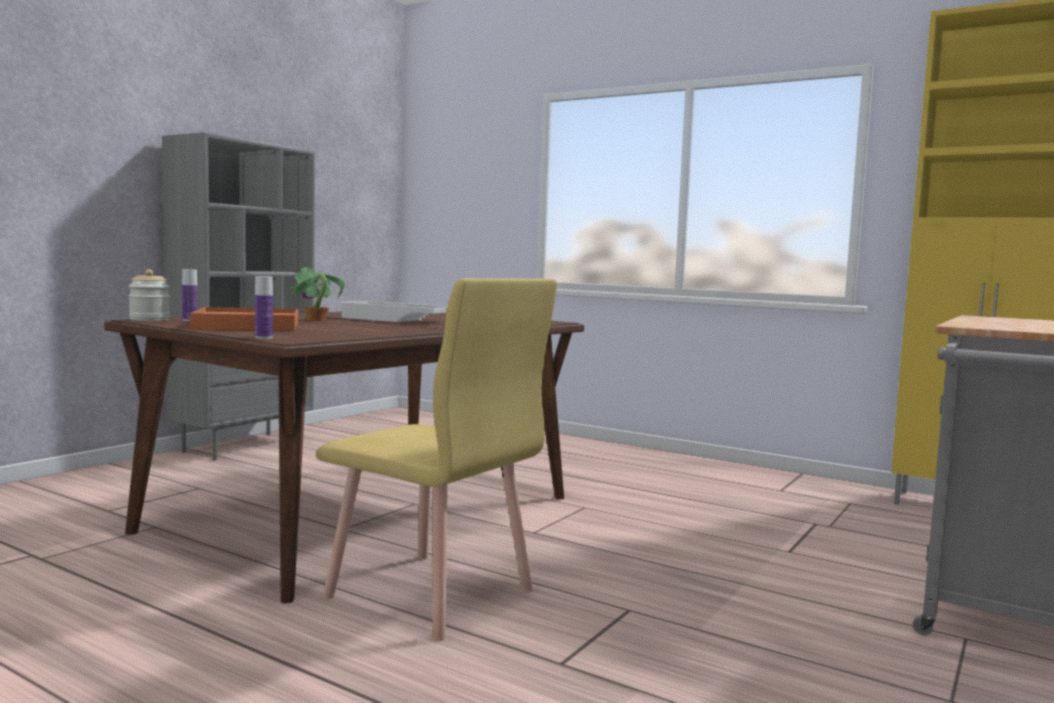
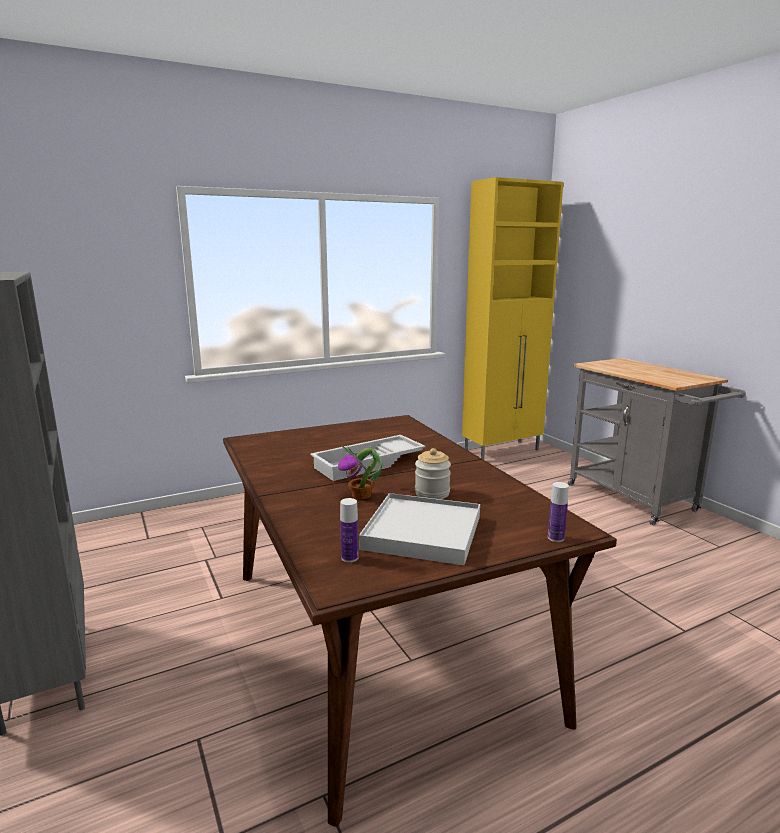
camera: 60 degrees left, 10 degrees up
jar [129,269,170,321] -> jar moved to [415,448,451,499]
orange tray [190,307,298,330] -> white tray [359,493,480,565]
yellow chair [316,278,557,641] -> none

